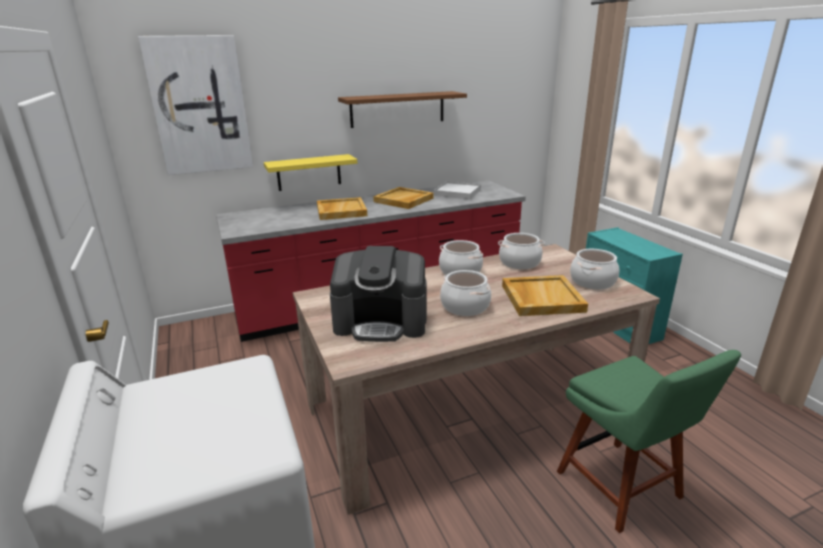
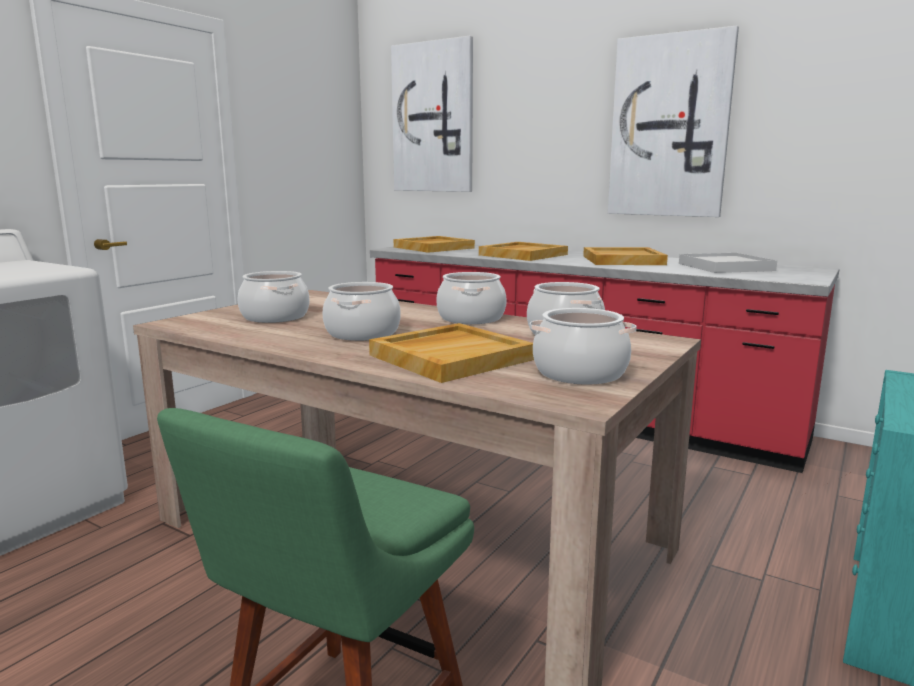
camera: 55 degrees right, 10 degrees down
yellow shelf [264,154,357,191] -> none
coffee machine [330,246,427,342] -> cooking pot [238,271,309,323]
brown shelf [338,91,467,128] -> picture [608,26,739,217]
none -> beige tray [394,236,475,253]

